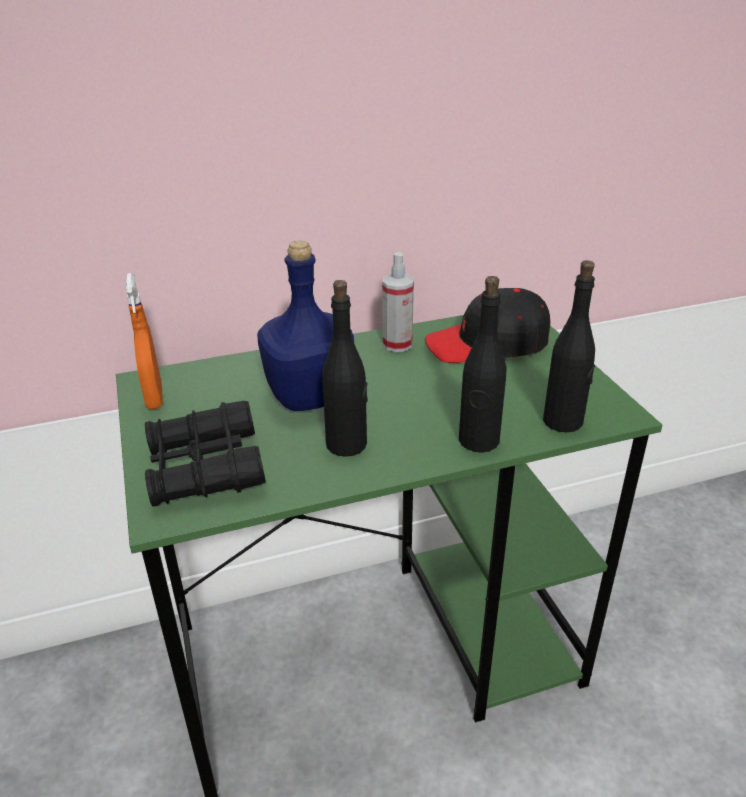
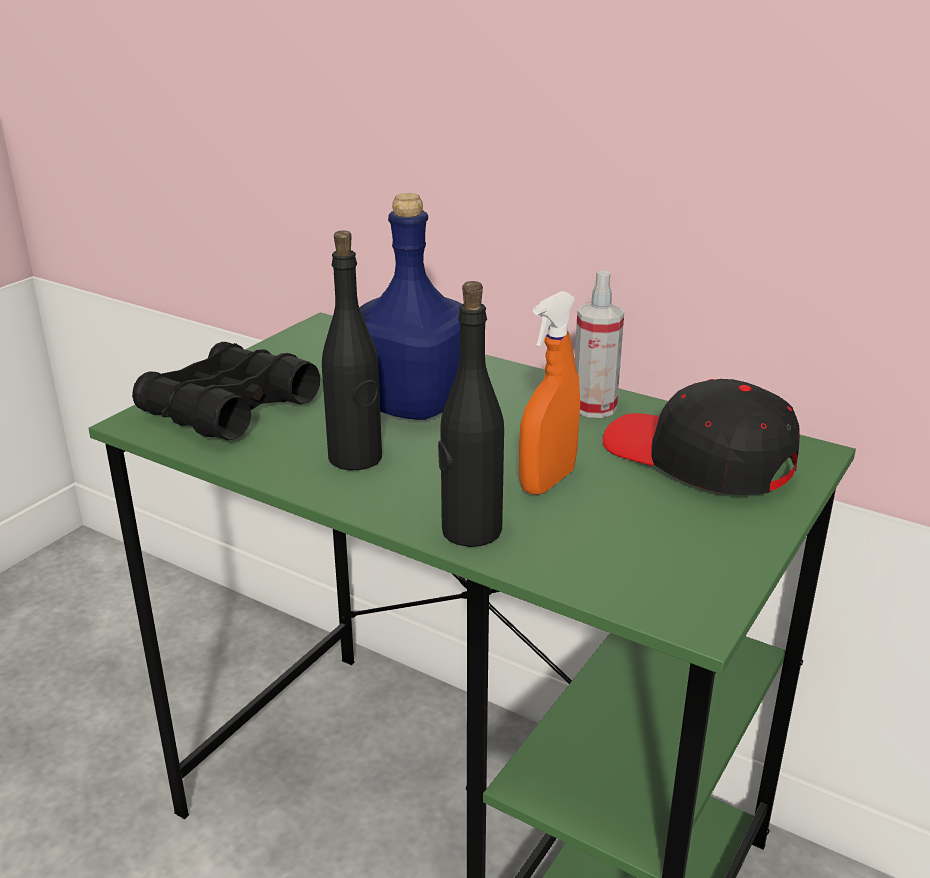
camera: 50 degrees right, 5 degrees down
orange spray bottle [125,273,163,409] -> orange spray bottle moved to [519,291,580,495]
black bottle [543,260,595,433] -> none

